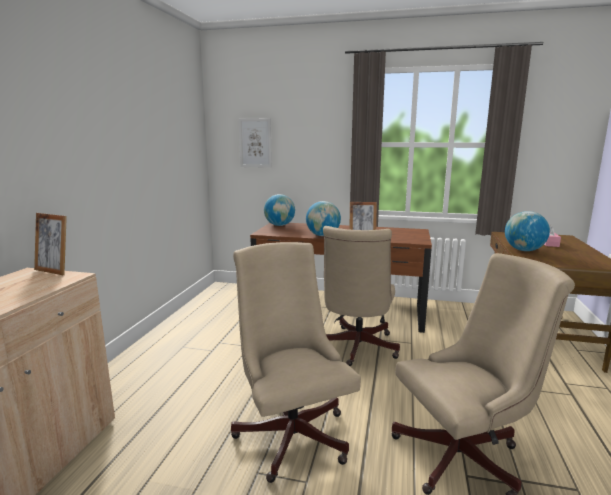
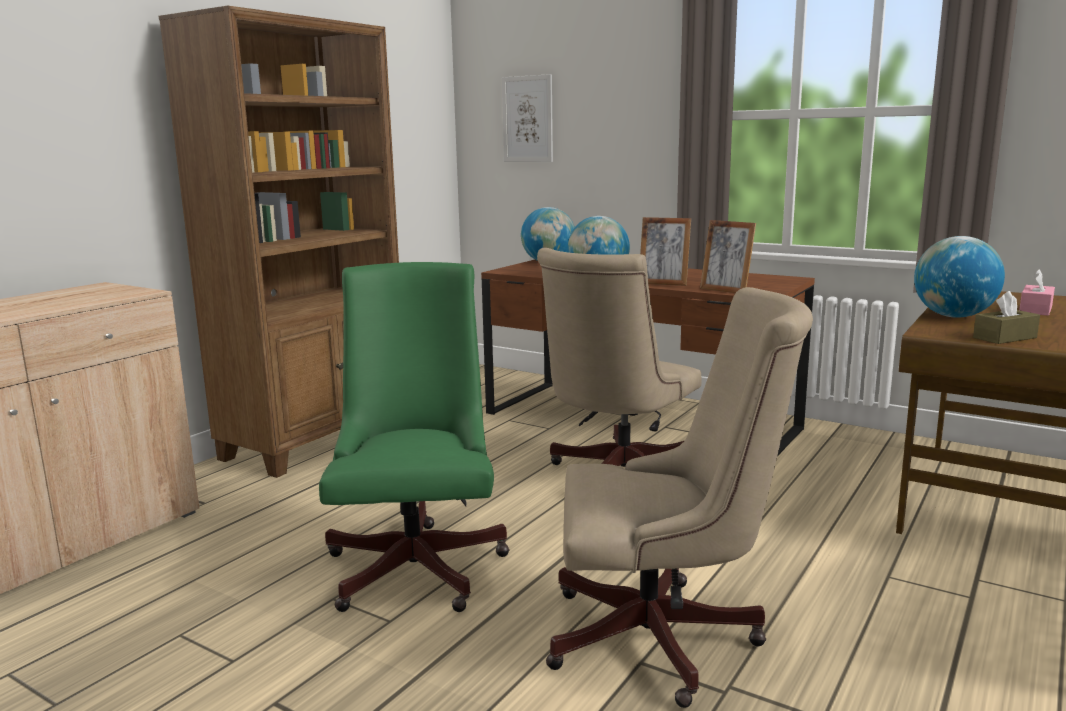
camera: 20 degrees right, 0 degrees up
picture frame [34,213,67,275] -> picture frame moved to [700,220,756,293]
beige office chair [231,242,361,483] -> green office chair [319,262,510,612]
none -> brown bookcase [159,6,399,478]
none -> brown tissue box [973,291,1040,344]

